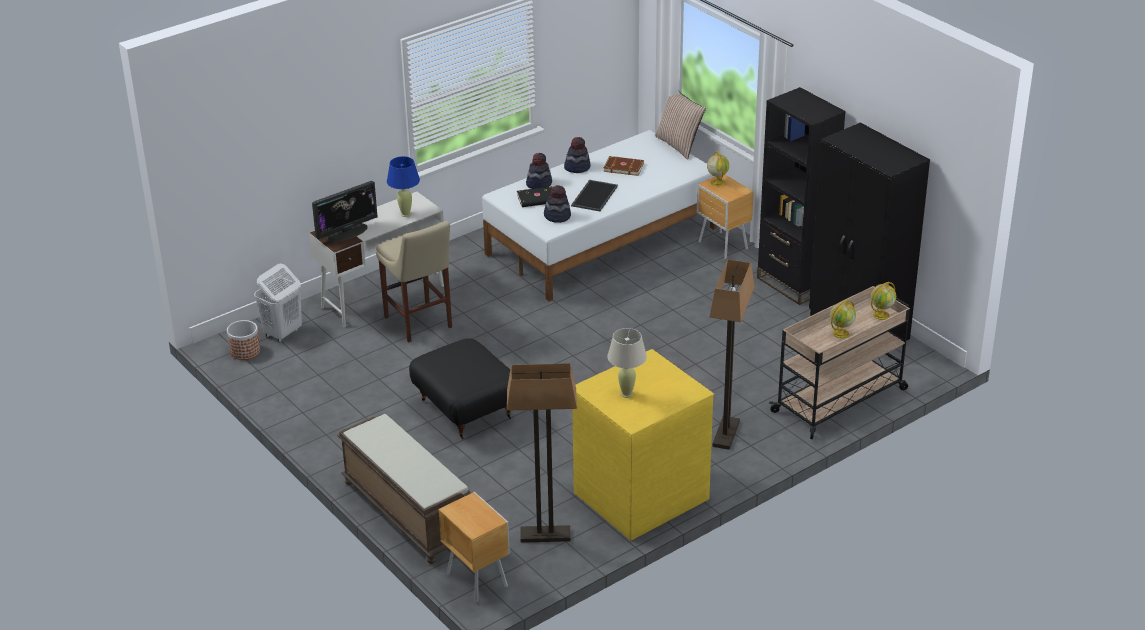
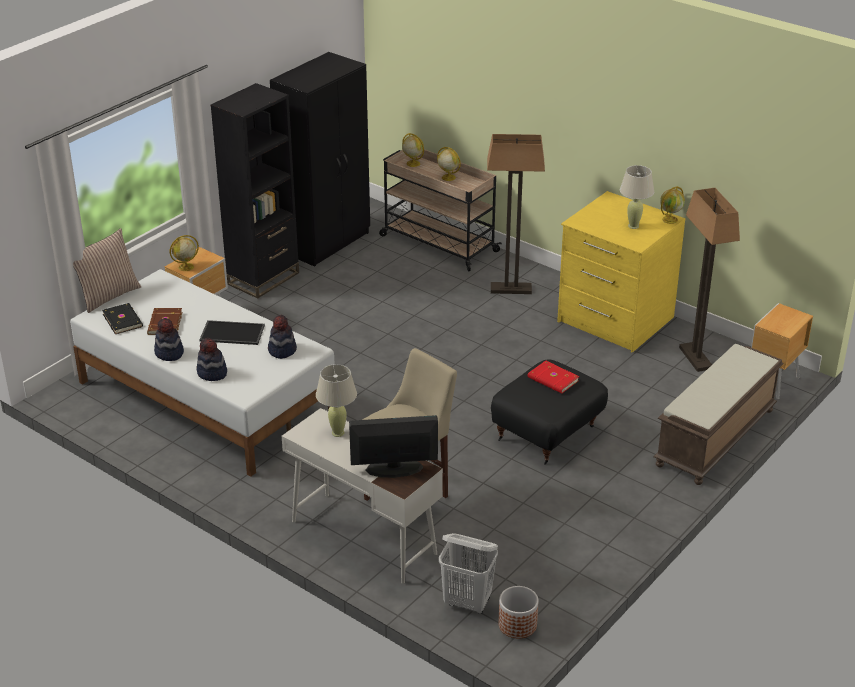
camera: 105 degrees left, 0 degrees up
monitor [312,181,378,242] -> monitor turned 45 degrees counterclockwise [349,415,438,478]
blue table lamp [387,156,420,217] -> beige table lamp [316,364,357,437]
black book [517,186,553,207] -> black book moved to [102,303,143,334]
none -> red book [528,361,579,394]
none -> globe [660,186,685,224]

